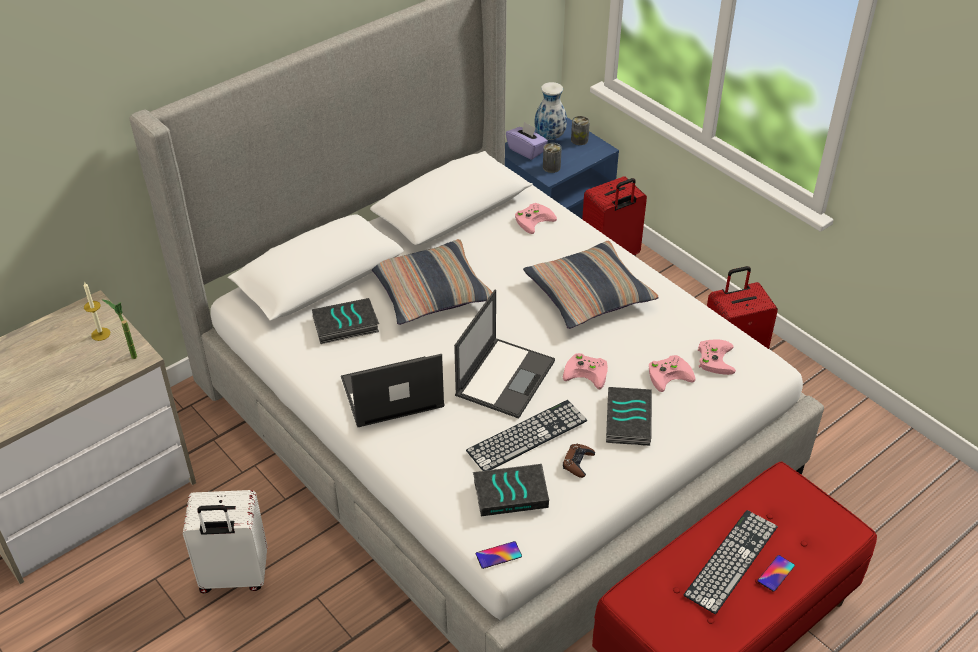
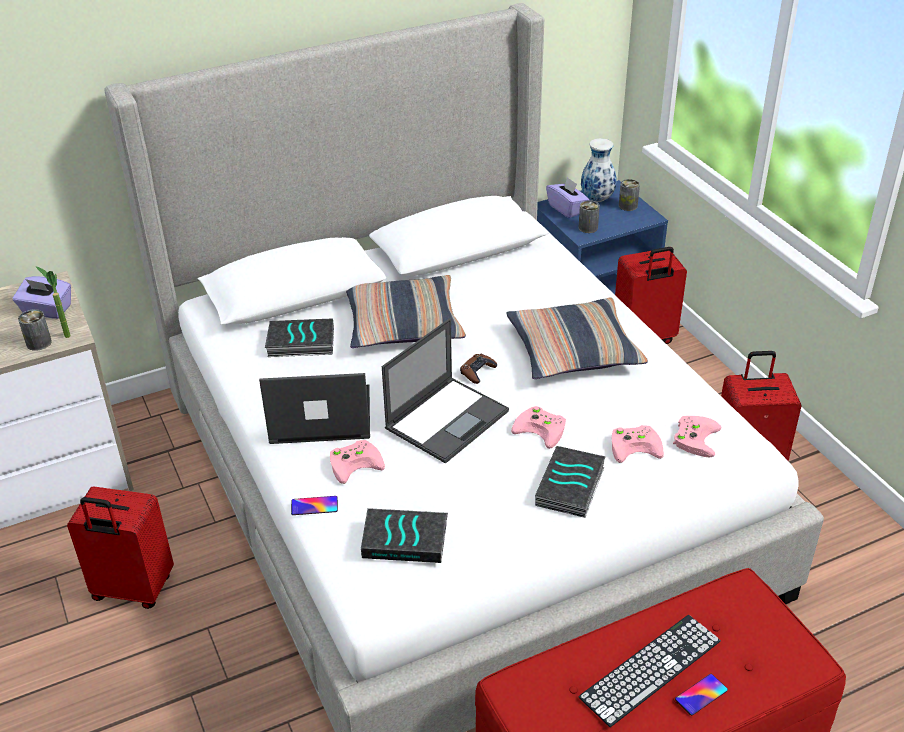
camera: 15 degrees right, 5 degrees down
candle [84,282,110,341] -> purple tissue box [13,276,71,319]
white suitcase [183,490,267,593] -> red suitcase [67,487,174,609]
keyboard [466,400,587,471] -> none
phone [476,541,522,569] -> phone moved to [291,496,338,515]
pink game controller [515,203,557,234] -> pink game controller moved to [330,440,385,484]
brown game controller [563,444,595,478] -> brown game controller moved to [460,354,497,384]
none -> can [18,309,52,351]

